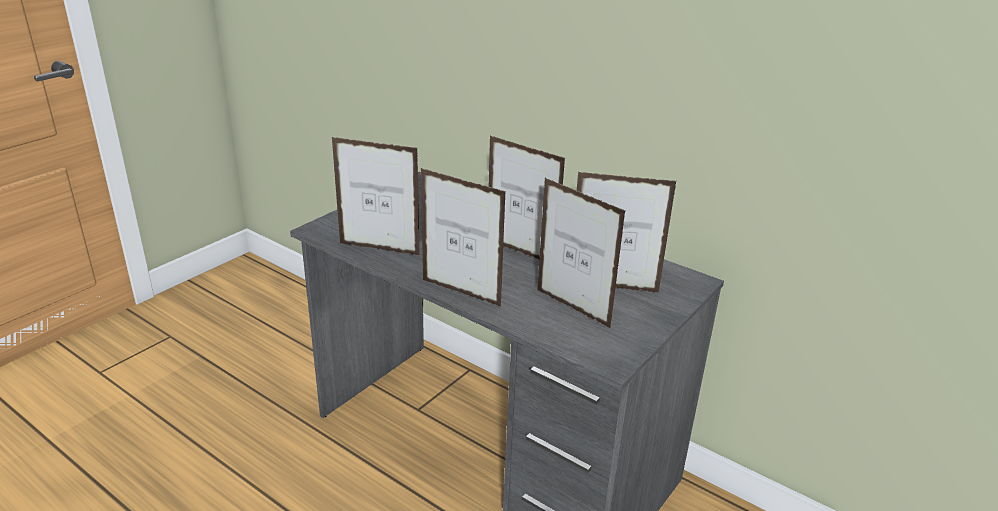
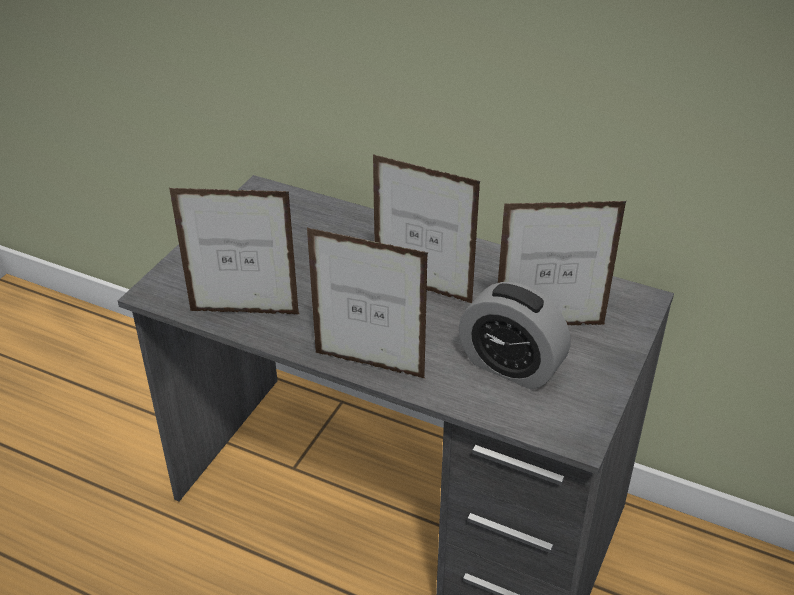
camera: 10 degrees left, 10 degrees up
picture frame [537,178,626,329] -> alarm clock [459,282,571,390]

